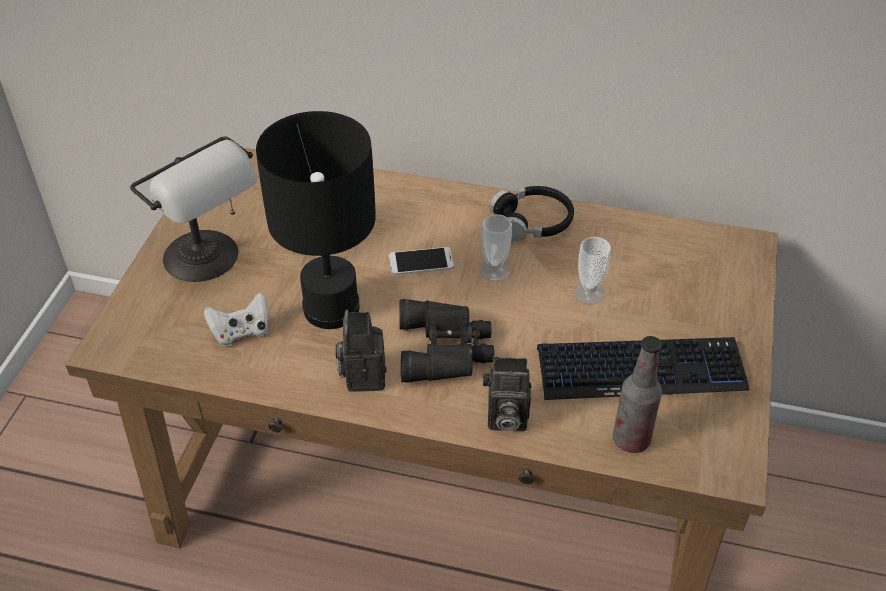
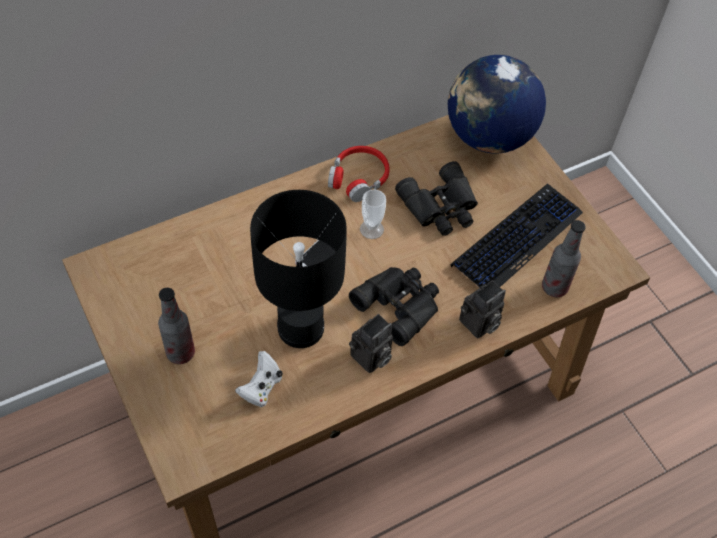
camera: 45 degrees left, 10 degrees up
table lamp [130,137,257,282] -> bottle [158,288,195,364]
camera [335,310,387,392] -> camera turned 90 degrees counterclockwise [349,314,393,373]
black headphones [490,186,574,241] -> red headphones [328,146,390,202]
cup [574,237,611,305] -> black binoculars [395,161,478,236]
none -> globe [448,55,546,154]

